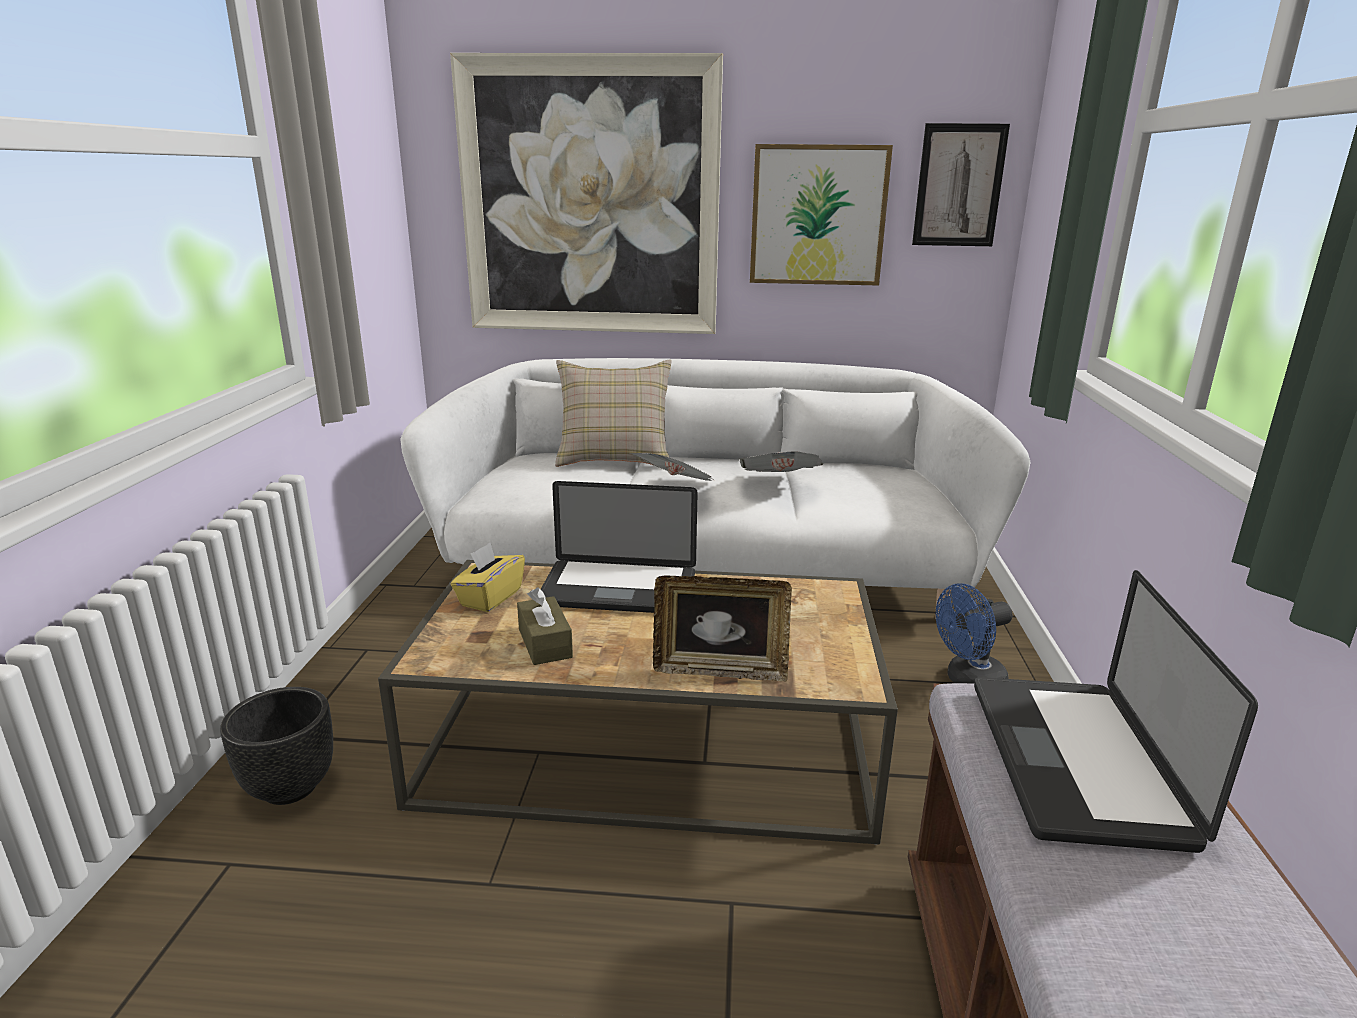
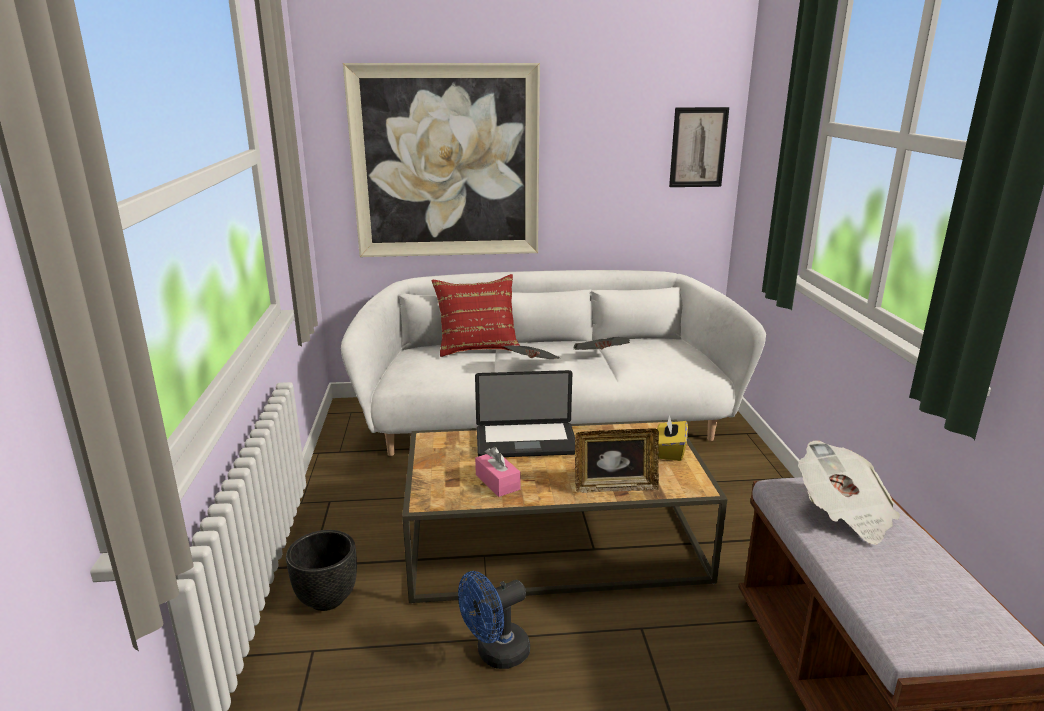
camera: 10 degrees left, 0 degrees up
yellow tissue box [450,542,525,612] -> yellow tissue box moved to [657,415,688,461]
brown tissue box [517,587,573,665] -> pink tissue box [475,447,521,497]
beige pillow [555,359,672,467] -> red pillow [431,274,520,357]
picture [750,144,893,286] -> none
blue fan [936,583,1013,684] -> blue fan moved to [458,571,530,669]
laptop [974,570,1258,853] -> newspaper [798,440,900,545]

